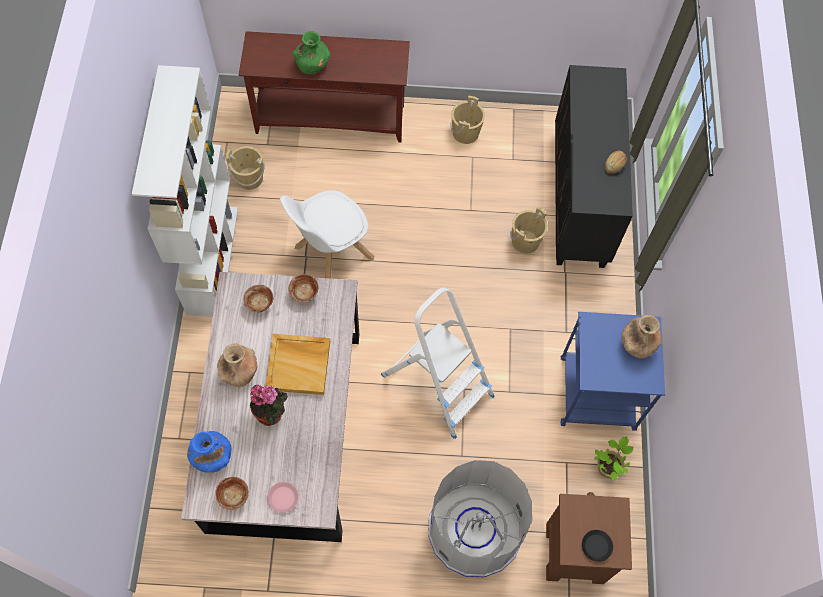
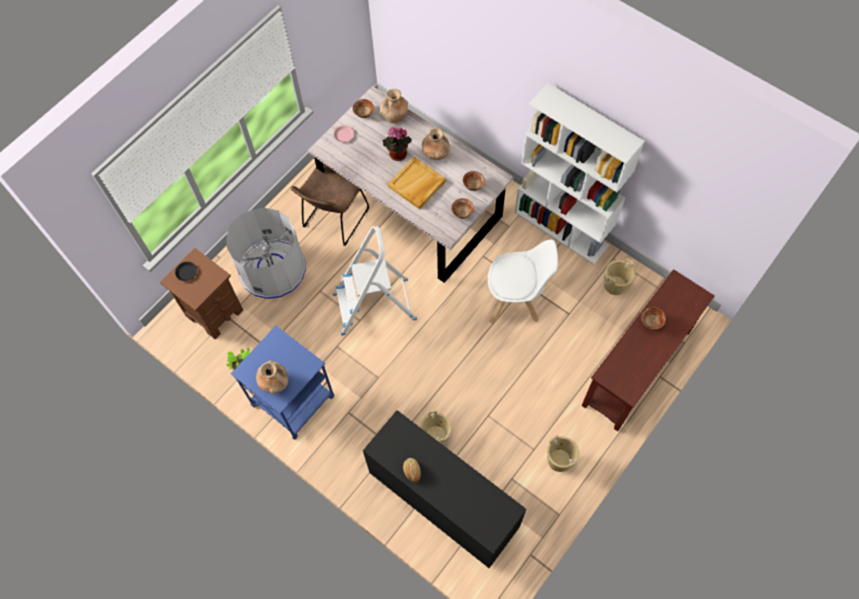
camera: 130 degrees right, 0 degrees up
blue vase [187,431,231,473] -> brown vase [380,89,408,123]
white chair [280,190,374,278] -> white chair turned 90 degrees clockwise [488,240,558,324]
green vase [292,31,330,74] -> bowl [641,307,666,329]
none -> brown chair [291,163,369,246]

